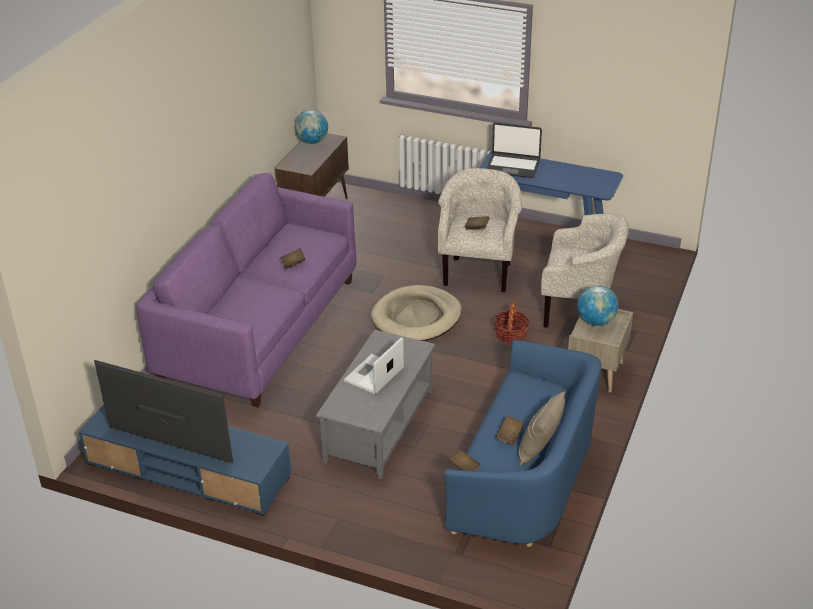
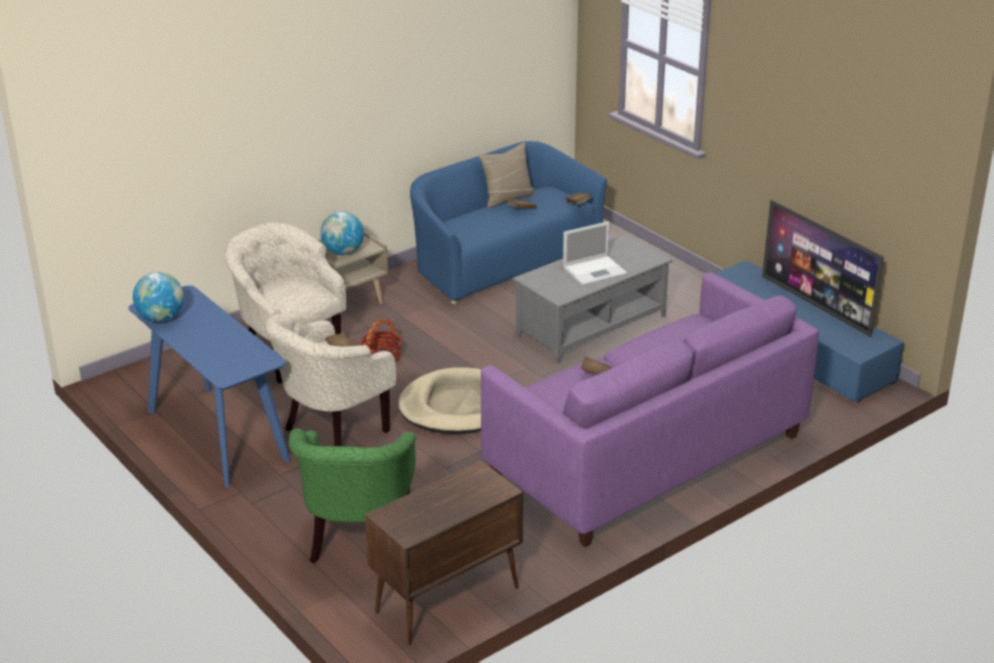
camera: 150 degrees left, 5 degrees down
globe [295,110,328,144] -> globe moved to [133,272,184,322]
laptop [486,123,542,178] -> none
none -> green armchair [289,429,416,564]

